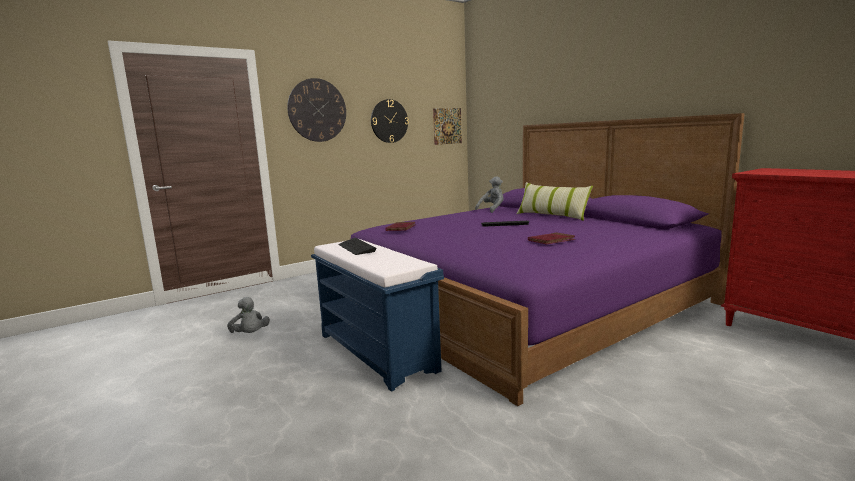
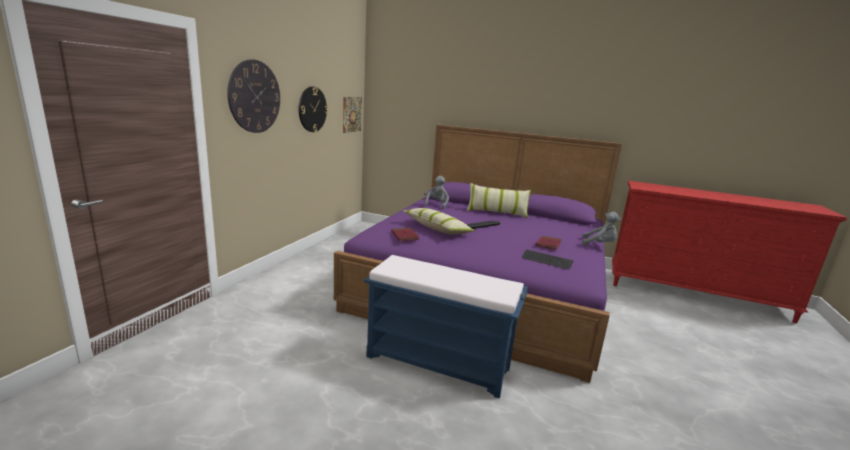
camera: 35 degrees left, 5 degrees up
grey plush toy [227,297,270,333] -> grey plush toy moved to [582,212,621,245]
keyboard [338,238,377,255] -> keyboard moved to [522,249,574,270]
none -> pillow [403,208,475,235]

